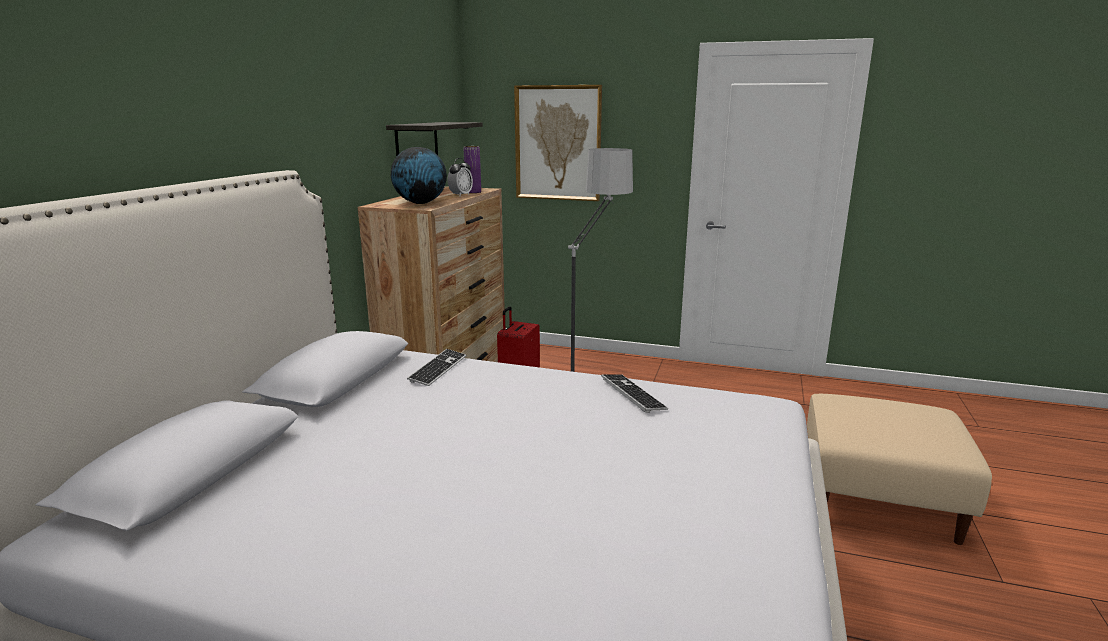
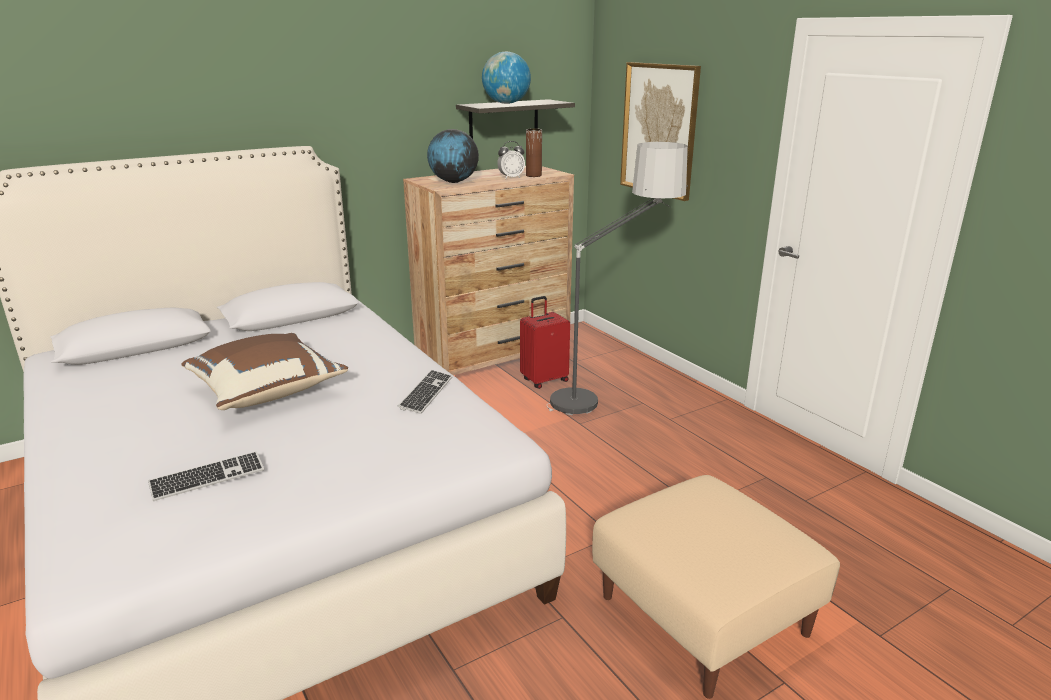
camera: 40 degrees right, 5 degrees up
keyboard [407,349,466,386] -> keyboard moved to [148,451,264,501]
purple vase [463,146,481,193] -> brown vase [526,128,542,177]
none -> brown pillow [181,333,348,410]
none -> globe [482,52,531,104]

